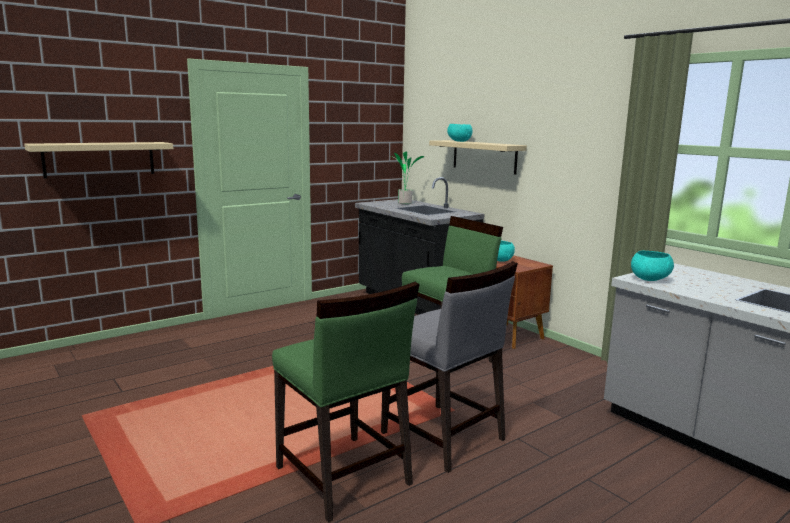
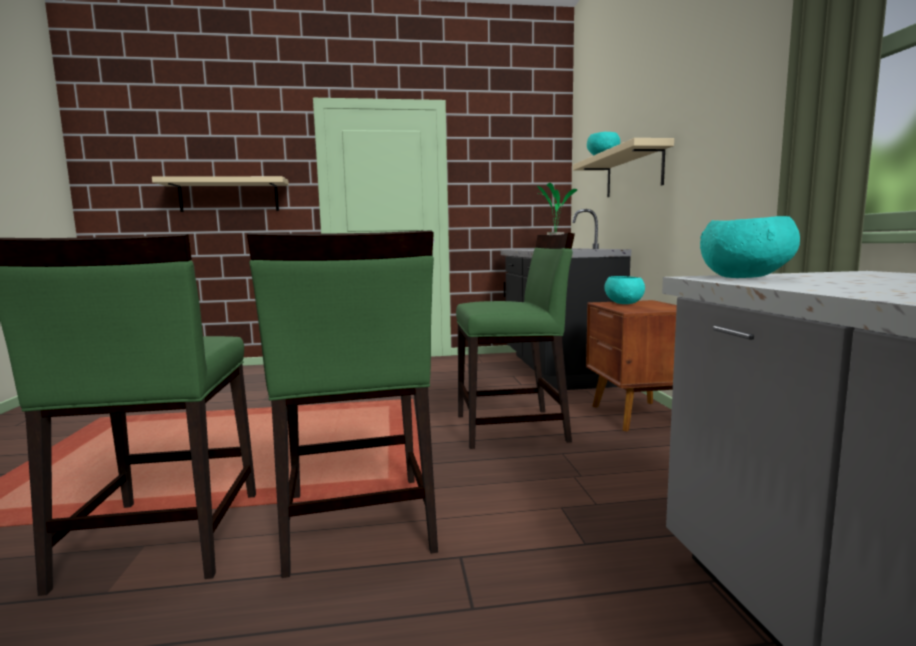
camera: 30 degrees right, 5 degrees down
grey chair [381,261,518,473] -> green chair [247,230,438,578]

